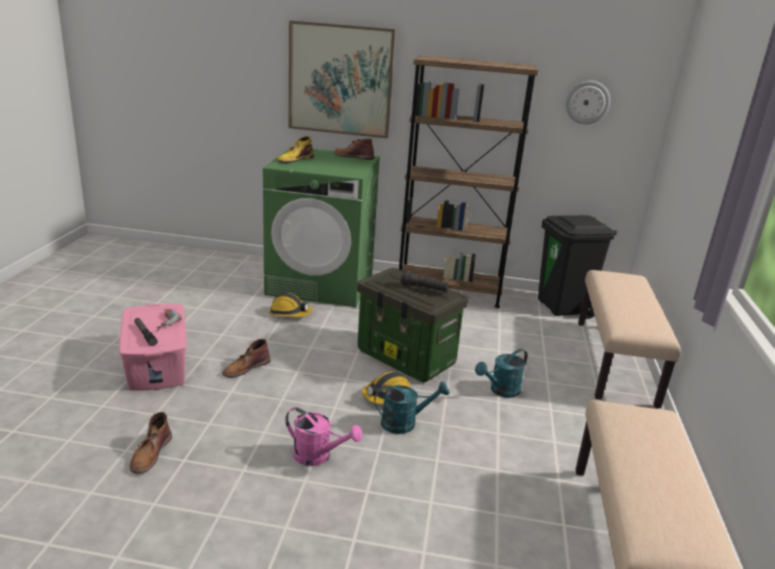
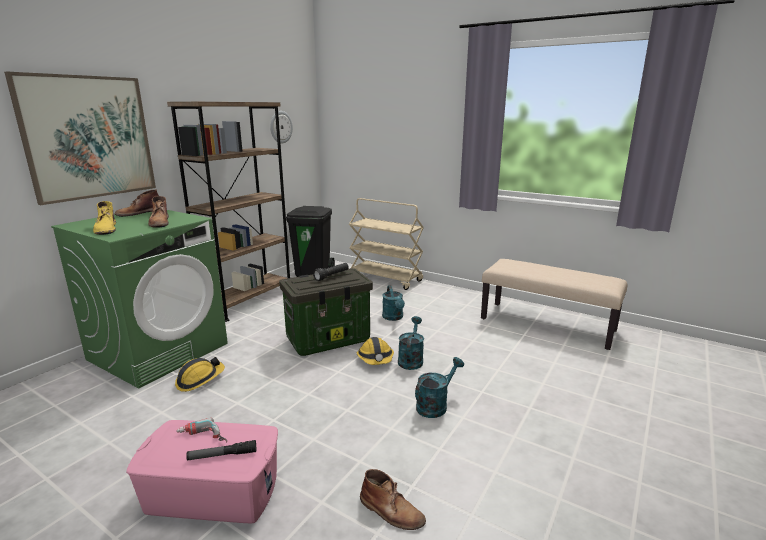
camera: 65 degrees left, 5 degrees down
brown boot [222,339,271,378] -> brown boot moved to [148,196,169,228]
pink watering can [285,407,363,466] -> turquoise watering can [415,357,464,418]
beige bench [578,270,681,408] -> beige cart [349,198,424,290]

